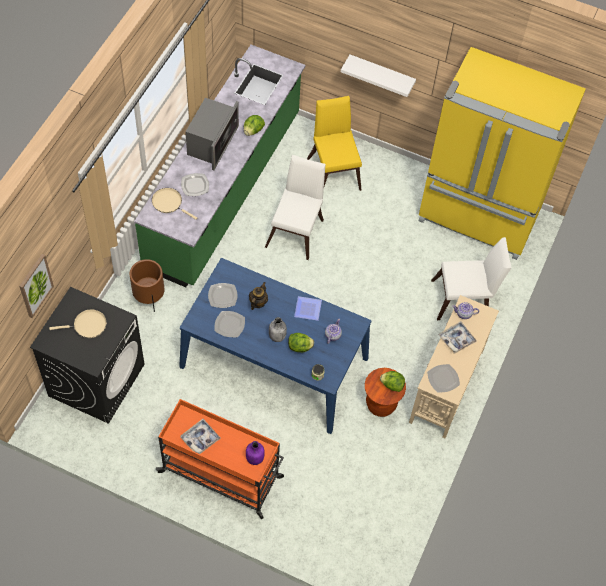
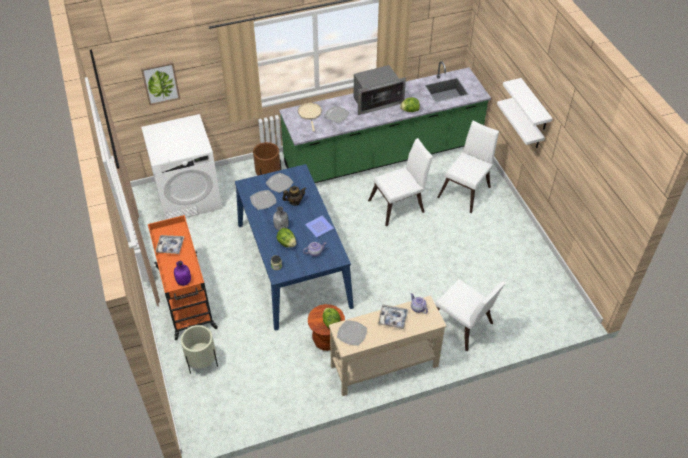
camera: 50 degrees right, 10 degrees down
black washing machine [30,287,145,424] -> white washing machine [141,114,222,220]
beige frying pan [49,309,107,338] -> none
yellow chair [307,96,362,191] -> white chair [437,121,499,213]
yellow fridge [418,47,586,260] -> none
none -> beige planter [181,325,218,374]
none -> white shelf [503,78,553,130]

